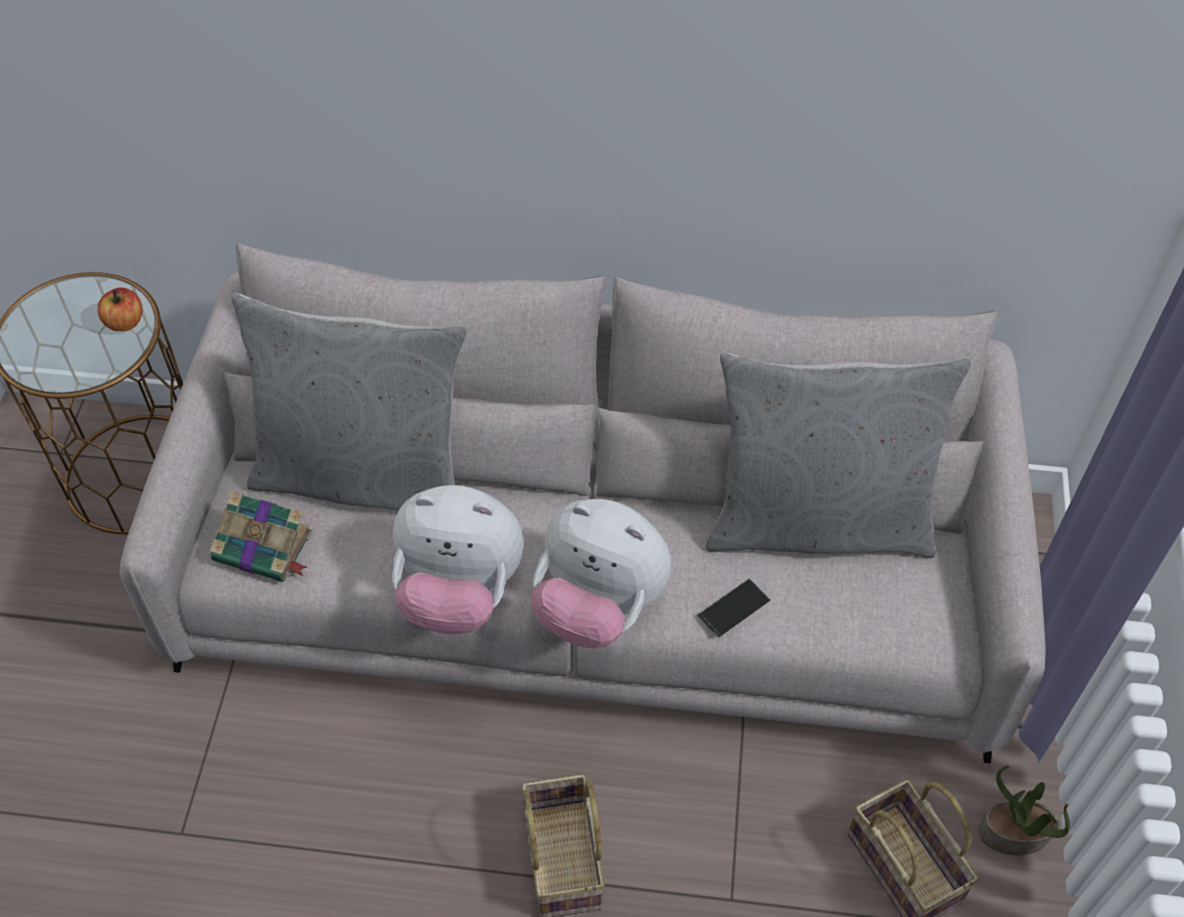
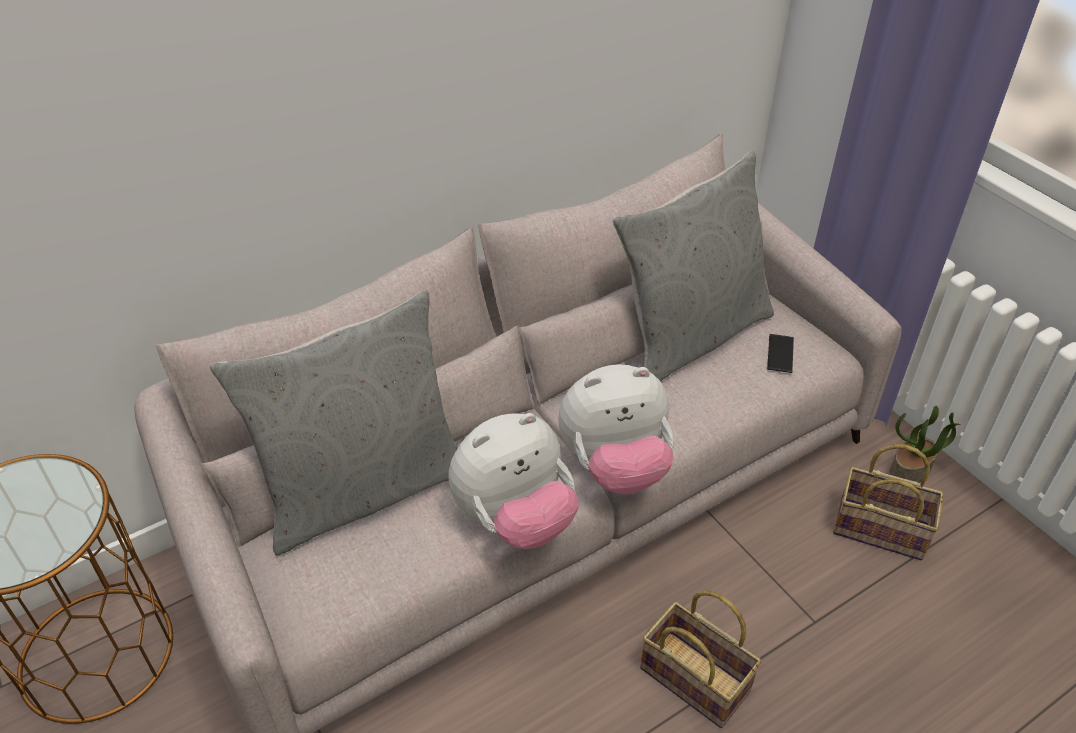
camera: 40 degrees left, 10 degrees down
apple [98,288,143,331] -> none
book [210,491,313,582] -> none
phone [698,579,770,638] -> phone moved to [767,334,794,373]

